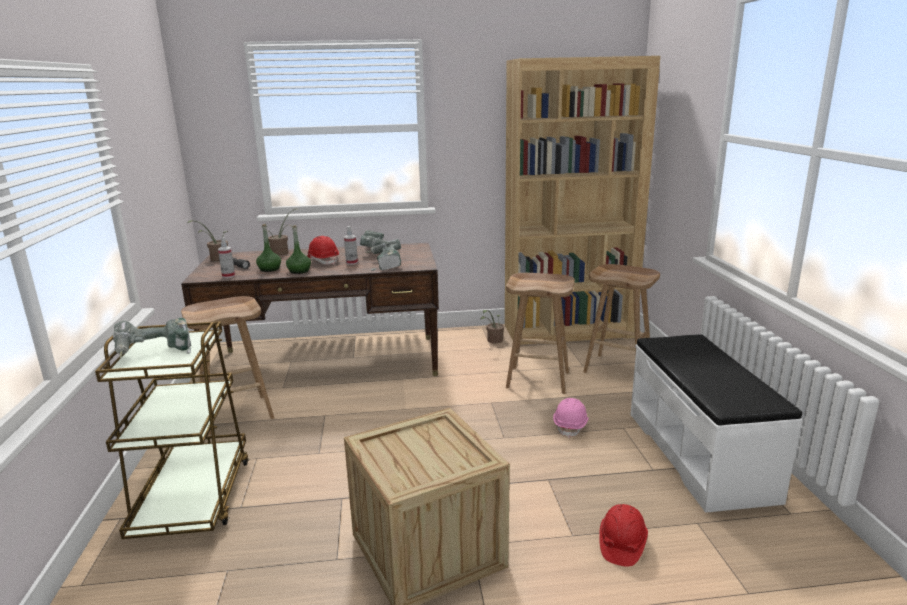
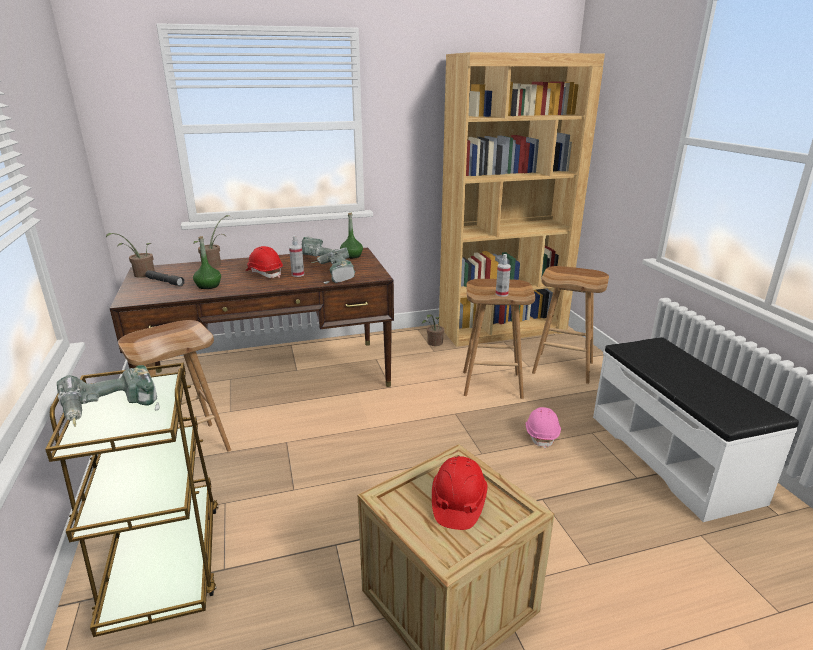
camera: 10 degrees left, 5 degrees up
spray bottle [218,237,235,278] -> spray bottle moved to [496,254,511,297]
green bottle [286,225,311,274] -> green bottle moved to [340,213,363,259]
red hard hat [599,504,648,567] -> red hard hat moved to [432,456,488,530]

